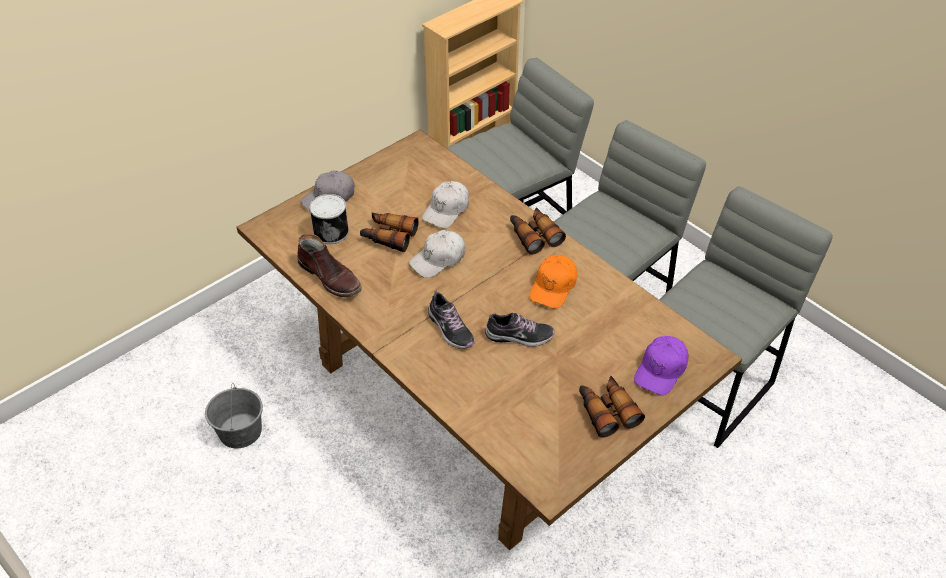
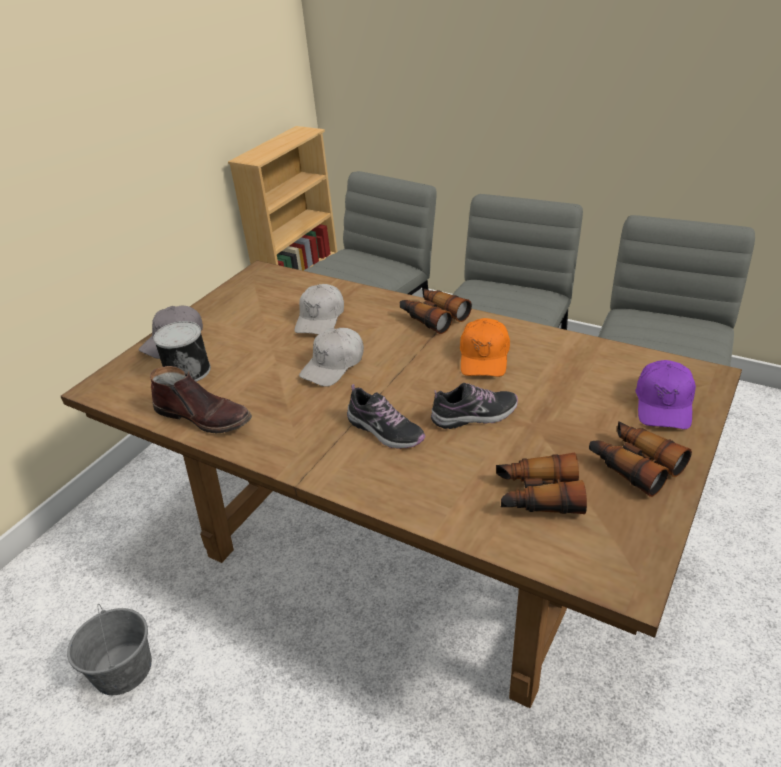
camera: 15 degrees left, 10 degrees down
binoculars [360,213,419,252] -> binoculars moved to [496,453,587,514]

